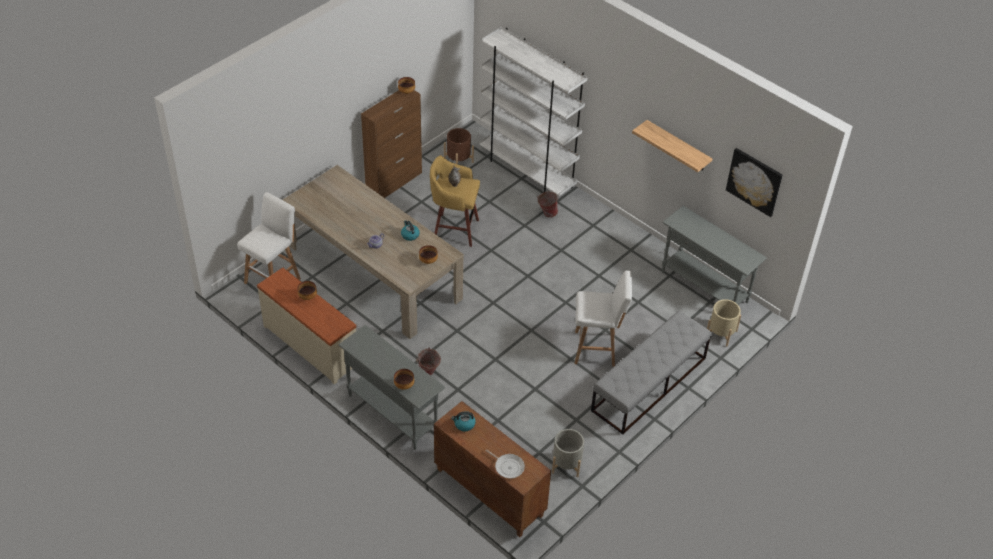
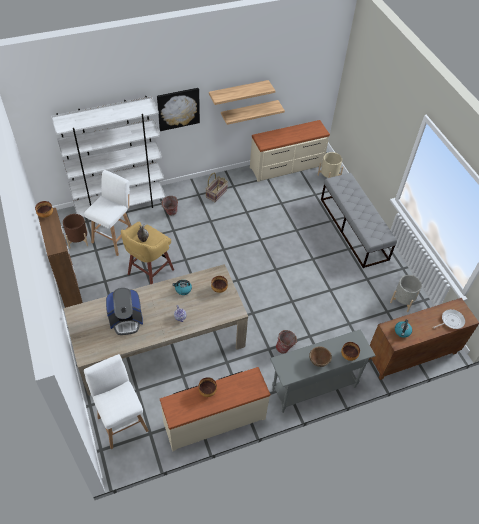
camera: 65 degrees left, 5 degrees up
white stool [575,270,632,366] -> white stool moved to [84,170,131,256]
grey console table [662,206,767,305] -> beige dresser [250,120,330,182]
picture [726,148,783,217] -> picture moved to [157,88,200,131]
none -> coffee machine [106,288,143,335]
none -> basket [206,173,228,202]
none -> shelf [221,100,285,125]
none -> brown bowl [309,346,332,367]

